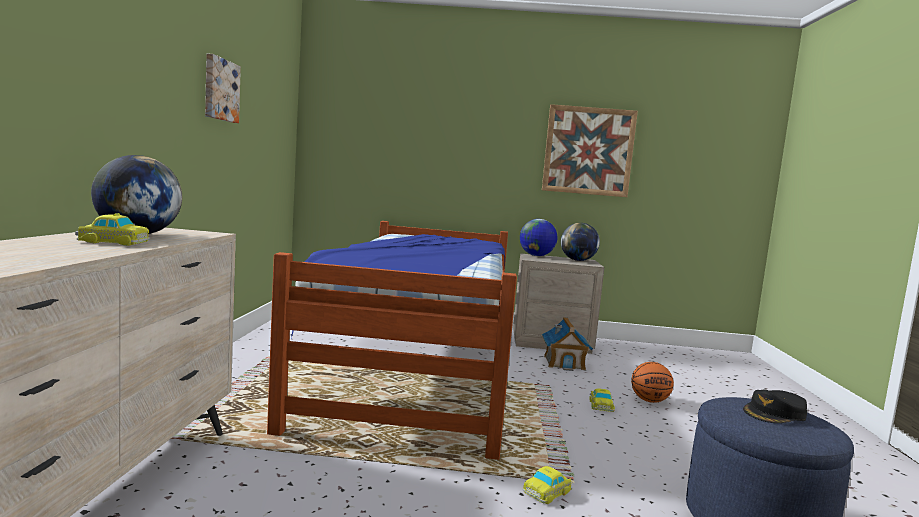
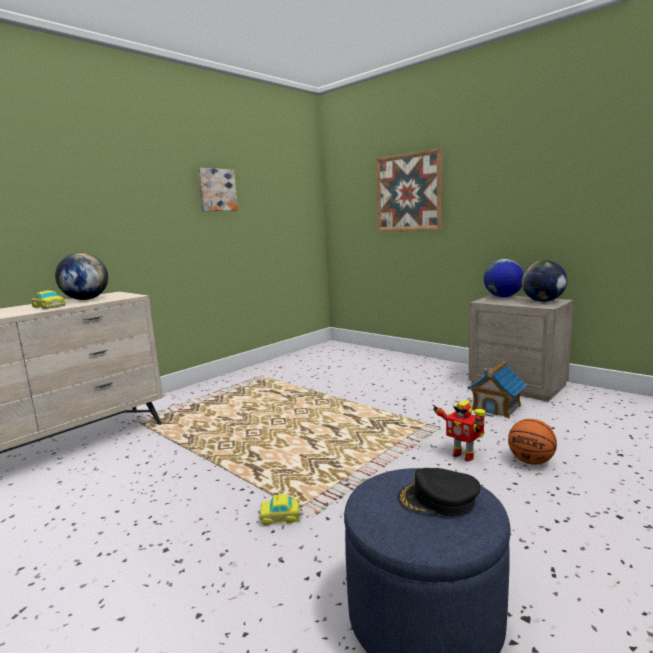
camera: 40 degrees right, 5 degrees up
bed [267,221,517,460] -> none
picture [542,104,638,197] -> picture moved to [376,148,443,232]
toy car [589,389,615,412] -> toy robot [433,401,485,461]

